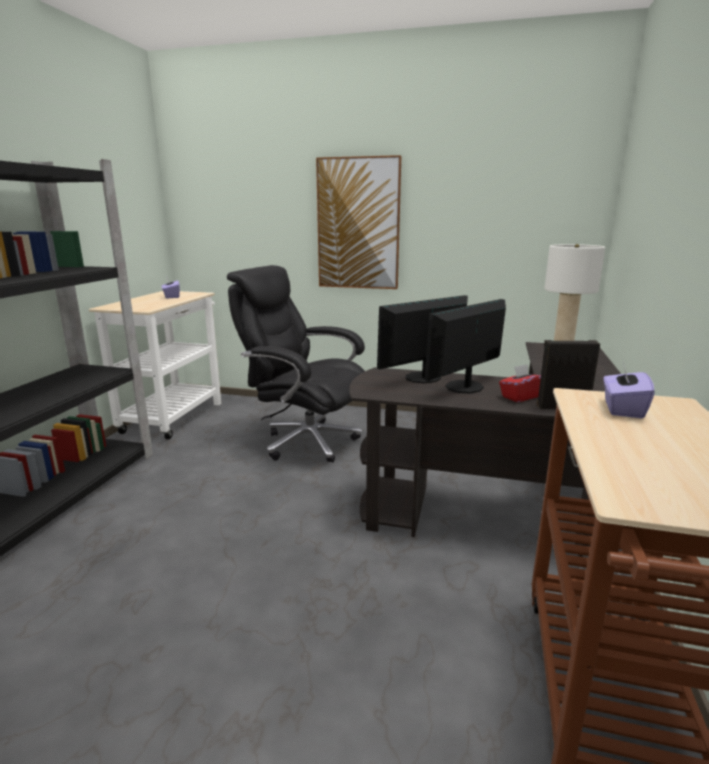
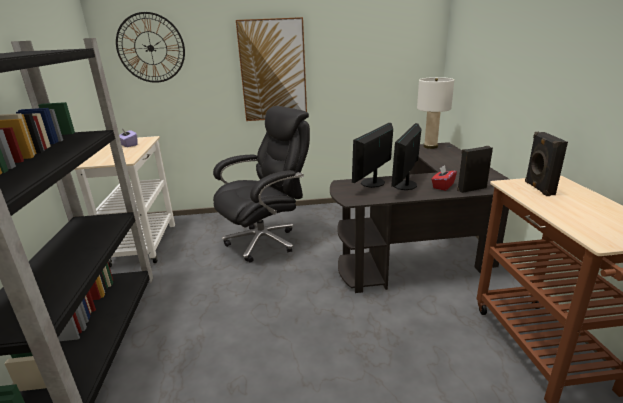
camera: 20 degrees left, 5 degrees up
black office chair [227,265,365,462] -> black office chair turned 135 degrees clockwise [213,106,310,263]
purple tissue box [603,362,655,419] -> black speaker [525,132,568,196]
none -> wall clock [116,12,185,83]

